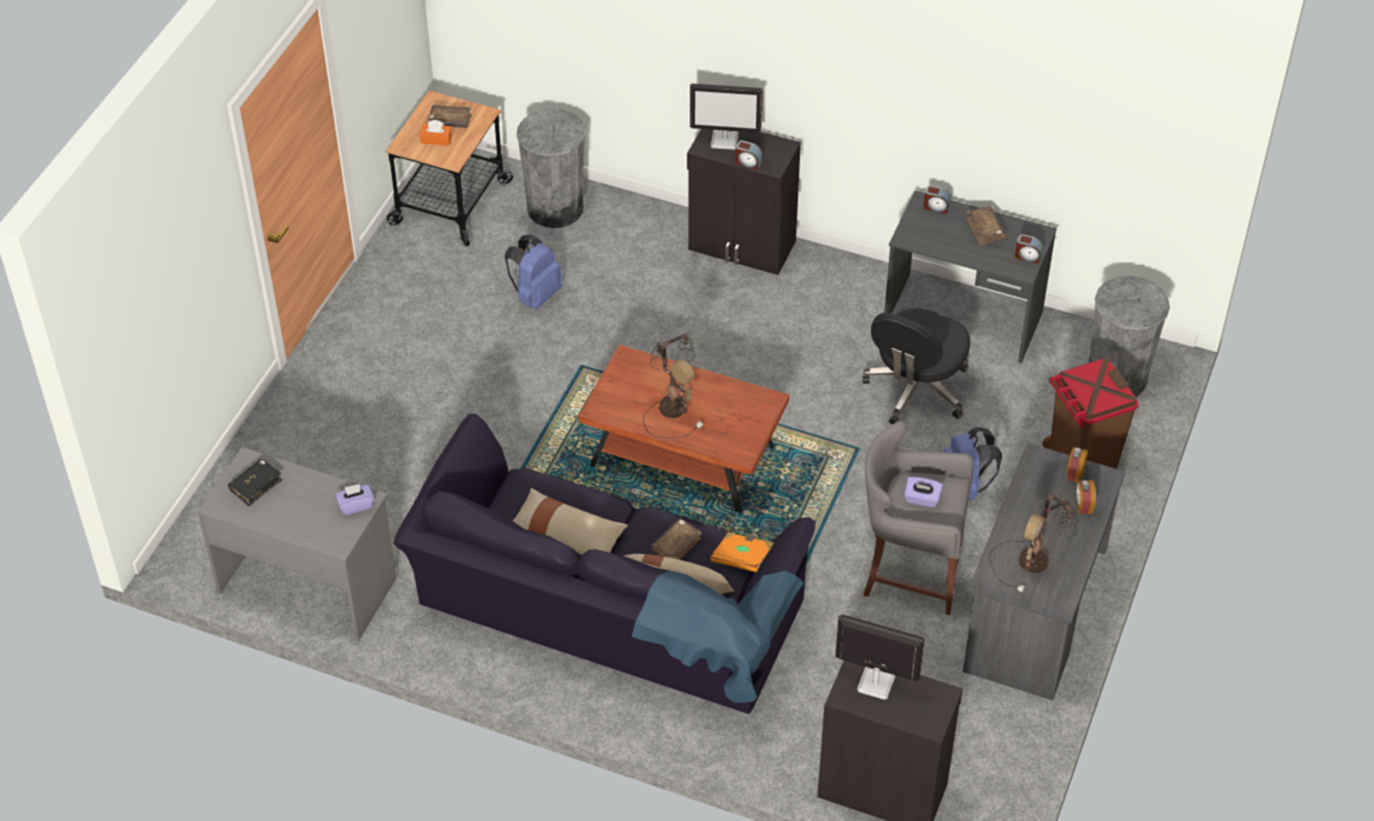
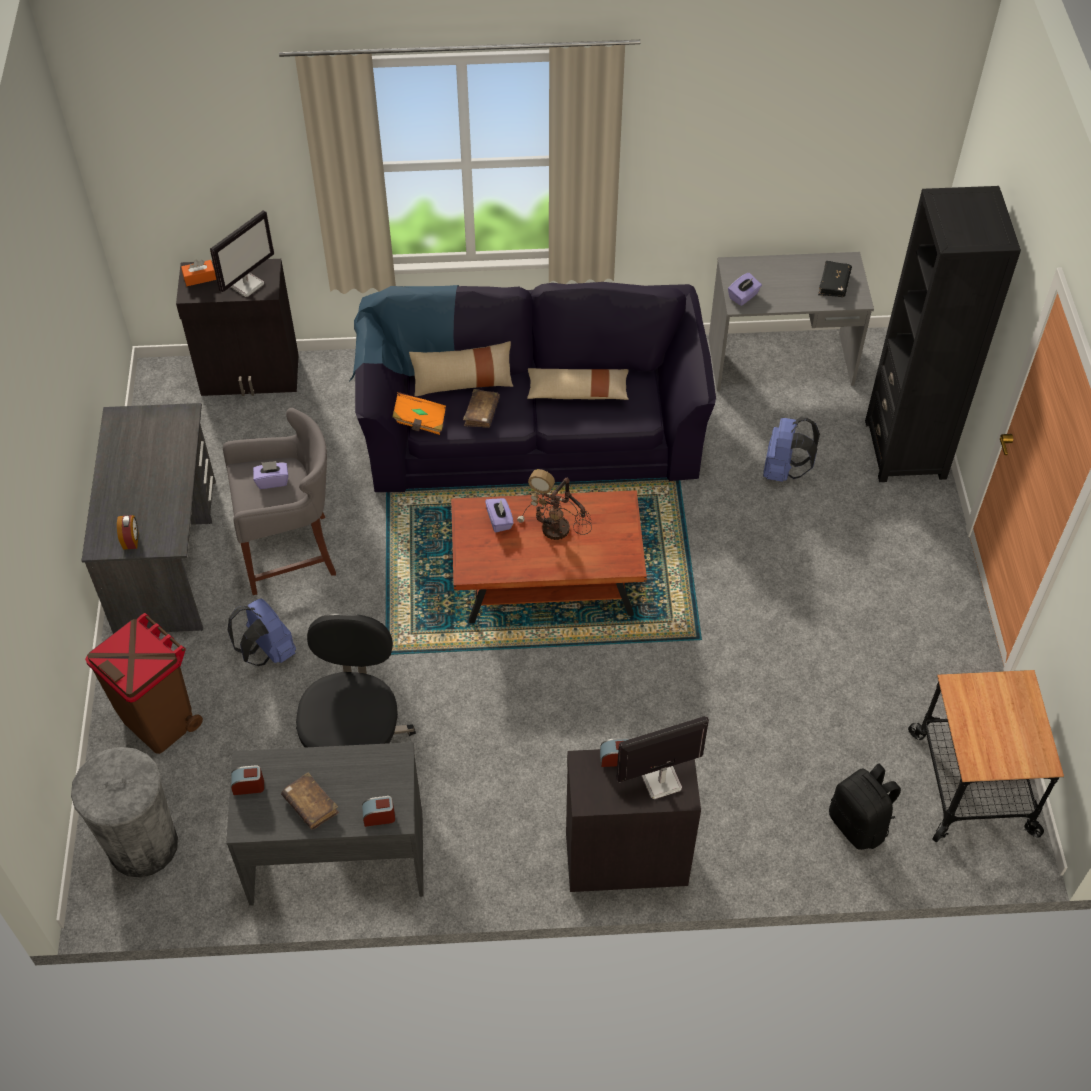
camera: 155 degrees right, 5 degrees up
orange tissue box [420,120,452,146] -> orange tissue box moved to [181,259,216,286]
brown book [428,105,472,128] -> none
blue backpack [505,235,562,309] -> blue backpack moved to [763,417,820,482]
grey trash can [516,109,586,228] -> black backpack [829,763,901,850]
monitor [835,614,925,700] -> monitor turned 45 degrees counterclockwise [210,210,274,297]
table lamp [989,494,1077,592] -> none
alarm clock [1075,480,1096,514] -> none
none -> purple tissue box [485,498,514,532]
none -> black bookcase [865,186,1021,482]

